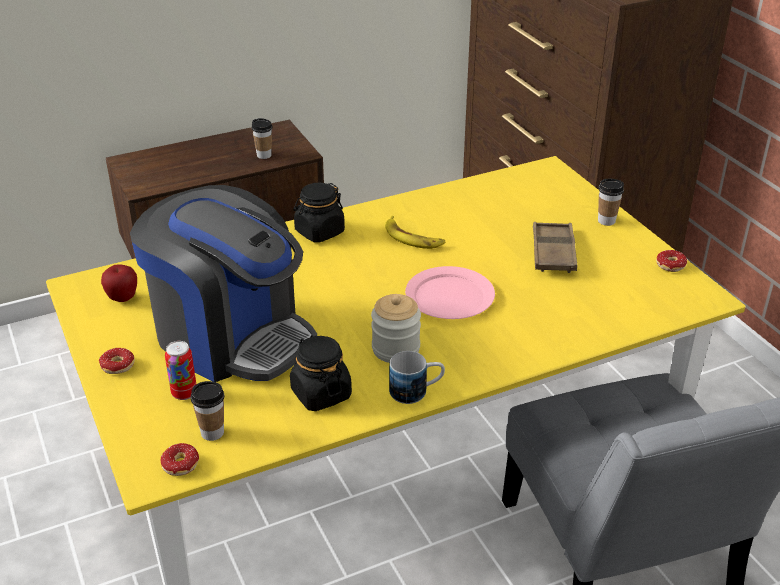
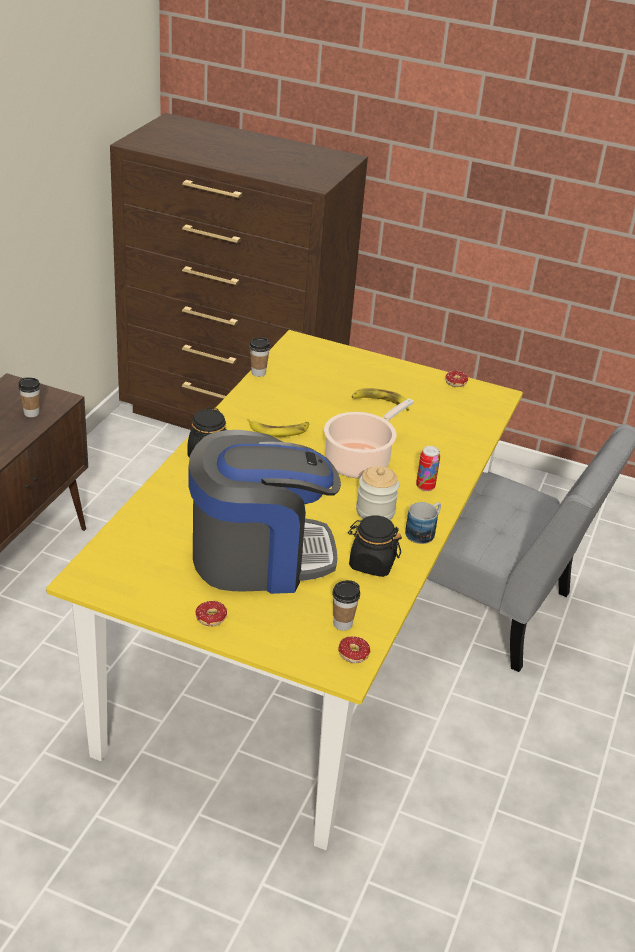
camera: 45 degrees left, 0 degrees up
apple [101,264,137,302] -> none
can [165,341,196,400] -> can moved to [416,446,440,491]
pink plate [405,266,495,319] -> cooking pot [324,398,414,478]
brown tray [533,222,577,273] -> banana [351,388,409,411]
cup [598,179,624,226] -> cup moved to [249,338,270,377]

